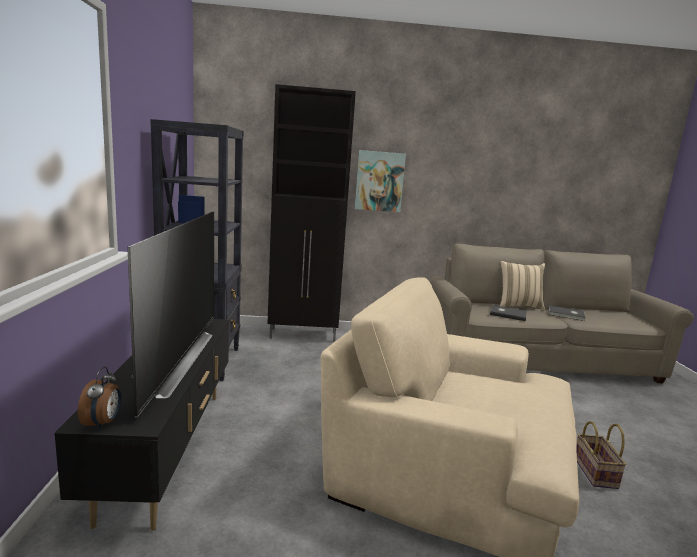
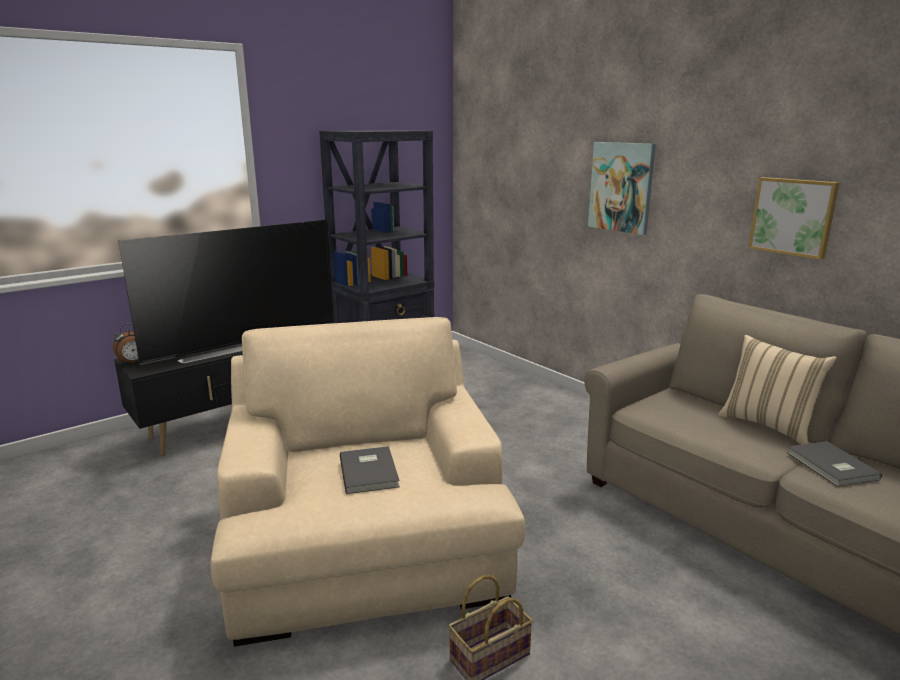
camera: 55 degrees right, 5 degrees up
black cabinet [268,84,356,342] -> none
grey book [490,305,527,321] -> grey book moved to [340,446,400,494]
none -> picture [748,177,840,260]

